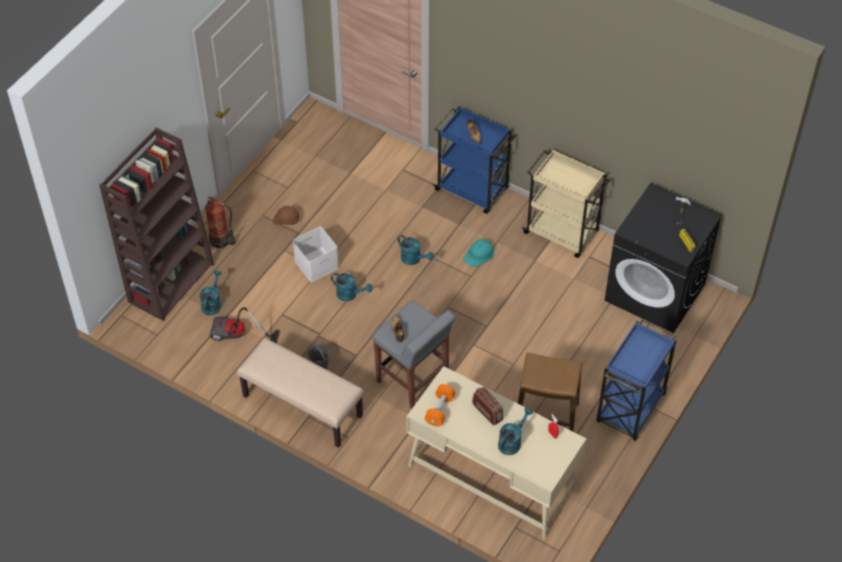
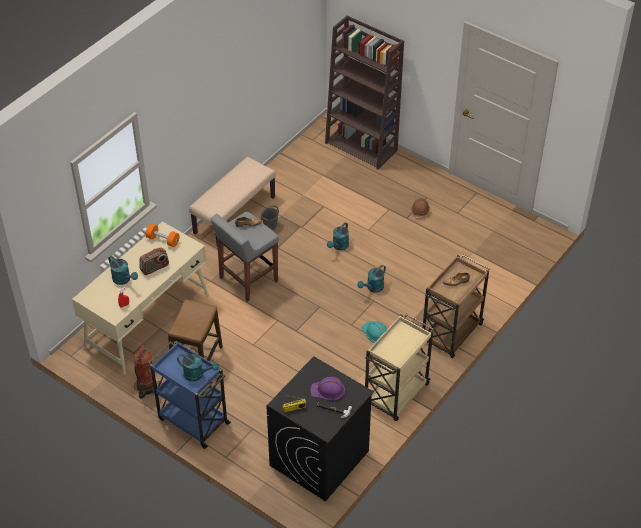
camera: 95 degrees right, 5 degrees down
turquoise watering can [200,270,222,315] -> turquoise watering can moved to [177,354,219,381]
fire extinguisher [205,197,236,249] -> fire extinguisher moved to [133,345,160,399]
vacuum cleaner [210,308,280,343] -> none
white storage box [293,226,339,282] -> none
blue cart [433,106,516,214] -> brown cart [423,254,490,358]
none -> purple hard hat [310,377,345,401]

